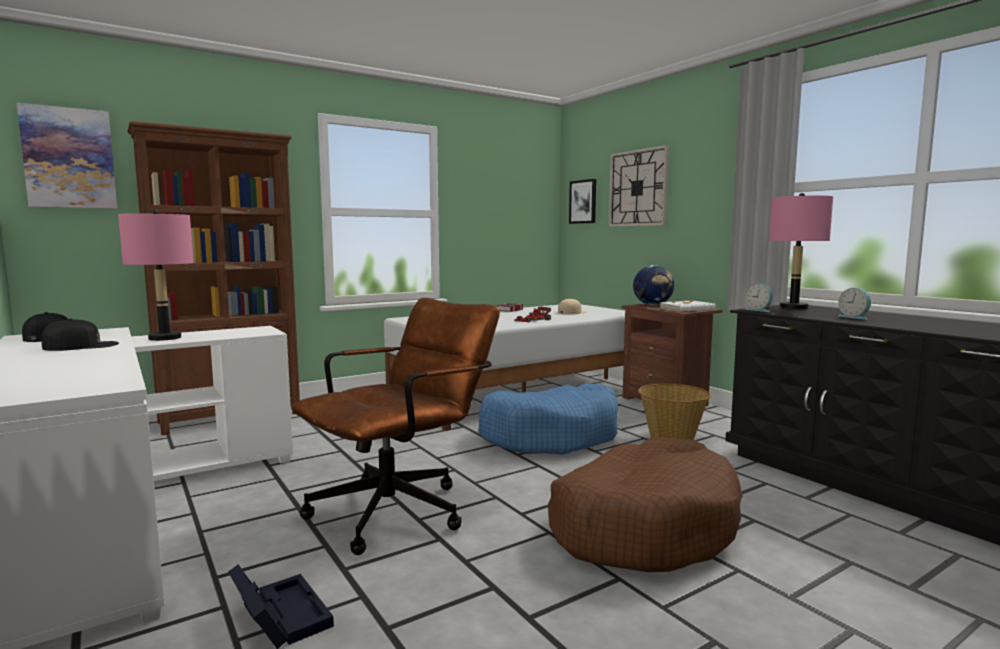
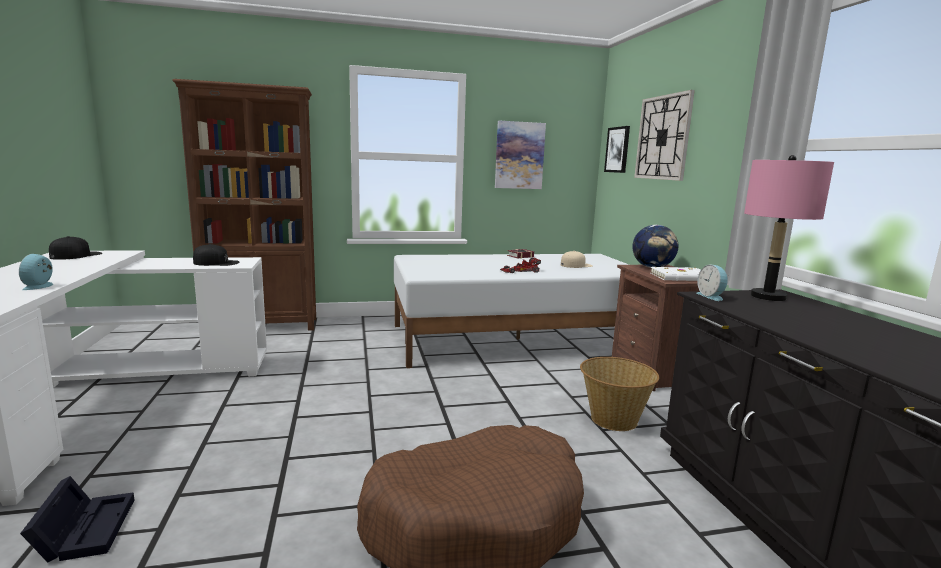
camera: 20 degrees right, 5 degrees up
picture [17,103,117,209] -> picture moved to [495,121,546,189]
black cap [41,319,119,351] -> black cap moved to [193,244,240,266]
pink table lamp [118,210,193,341] -> none
brown office chair [291,298,500,555] -> none
blue dog bed [478,383,618,455] -> none
alarm clock [838,288,871,320] -> alarm clock moved to [19,254,53,290]

